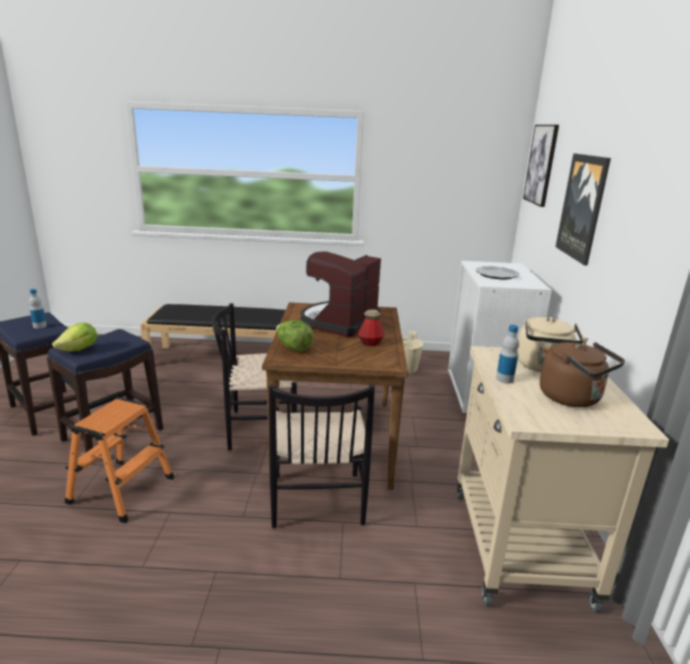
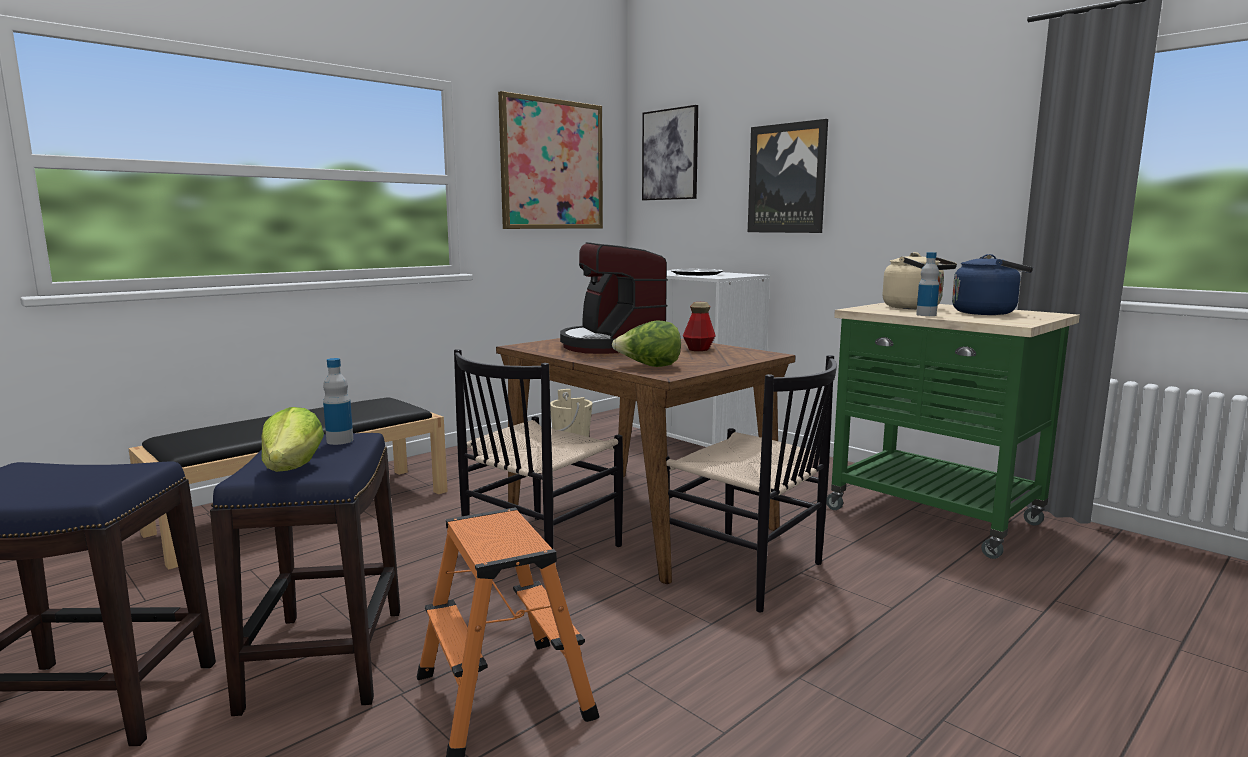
camera: 45 degrees left, 10 degrees down
bottle [29,289,47,329] -> bottle moved to [323,358,353,445]
beige cart [457,346,669,612] -> green cart [826,302,1080,559]
brown kettle [540,342,625,407] -> blue kettle [952,254,1033,315]
none -> picture [498,91,603,229]

